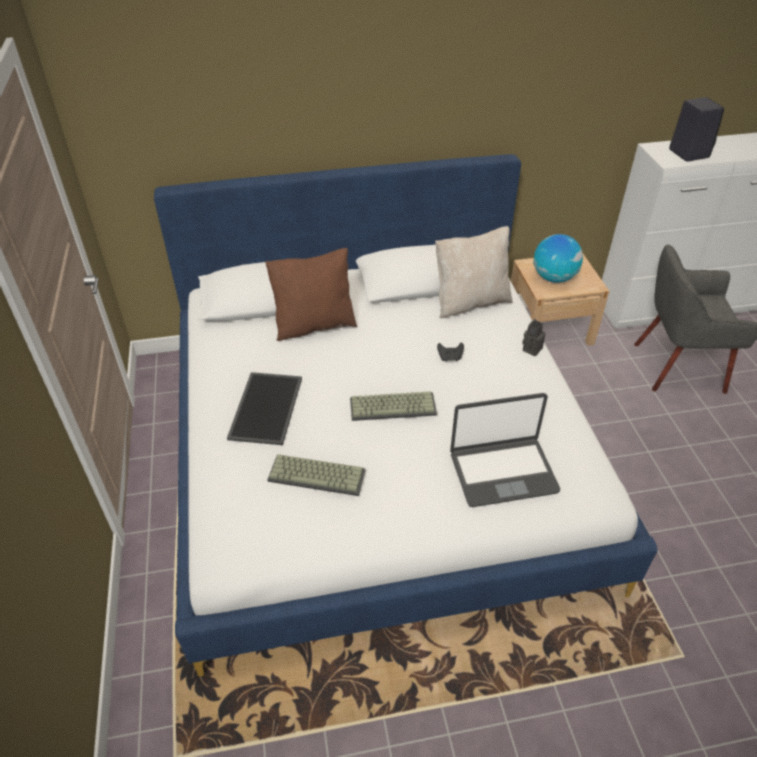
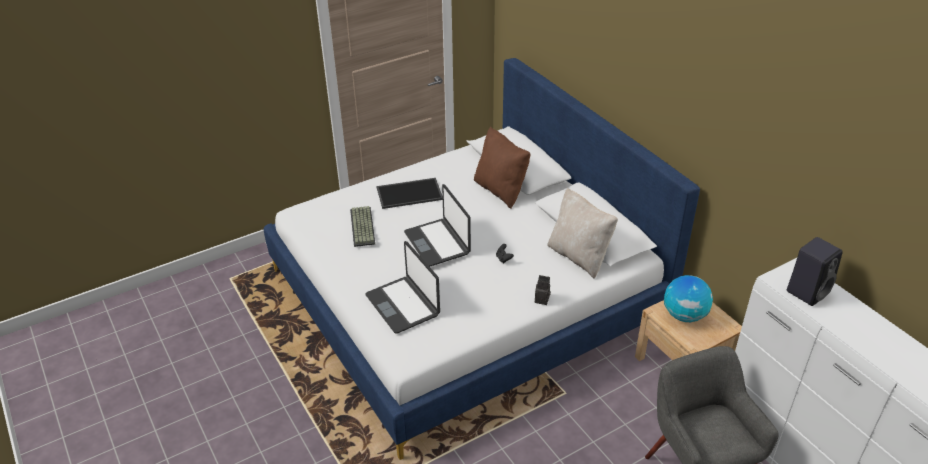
camera: 70 degrees right, 5 degrees down
keyboard [350,391,437,421] -> laptop [404,184,471,267]

